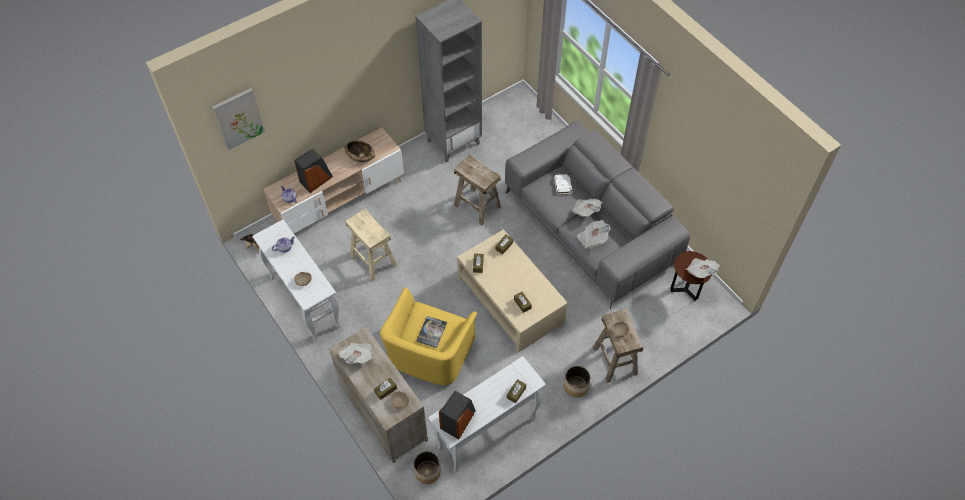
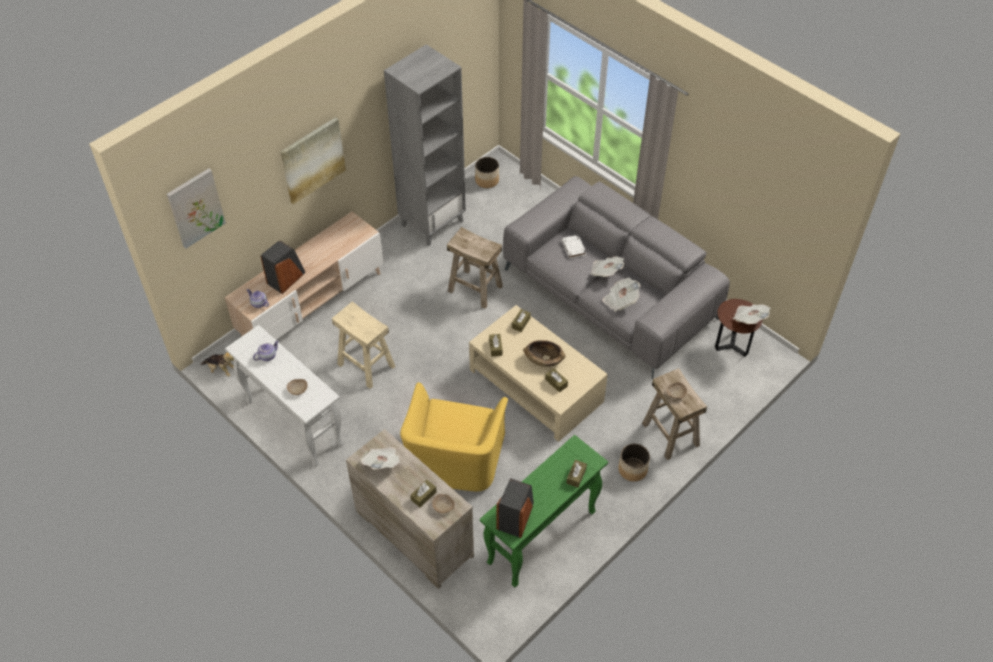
camera: 10 degrees left, 5 degrees down
brown bowl [344,140,375,163] -> brown bowl moved to [523,340,566,367]
planter [413,451,441,484] -> planter moved to [475,157,499,188]
book [416,316,447,348] -> none
white console table [428,356,546,473] -> green console table [480,435,608,588]
none -> picture [281,117,346,204]

